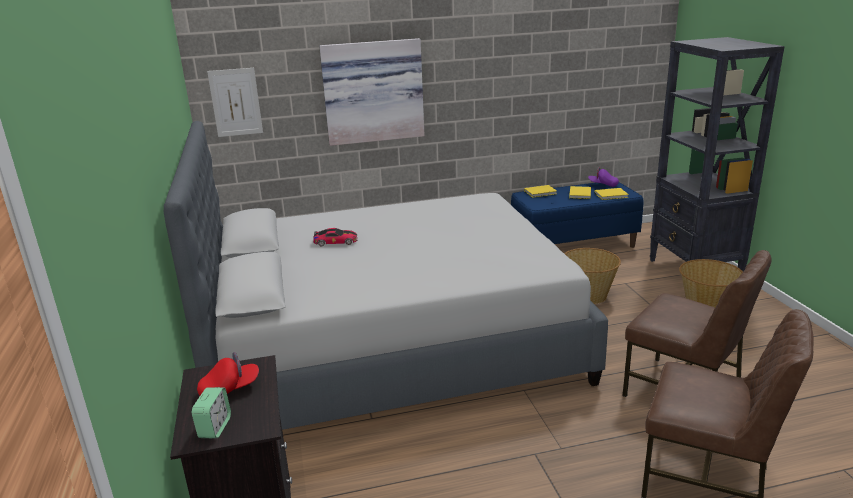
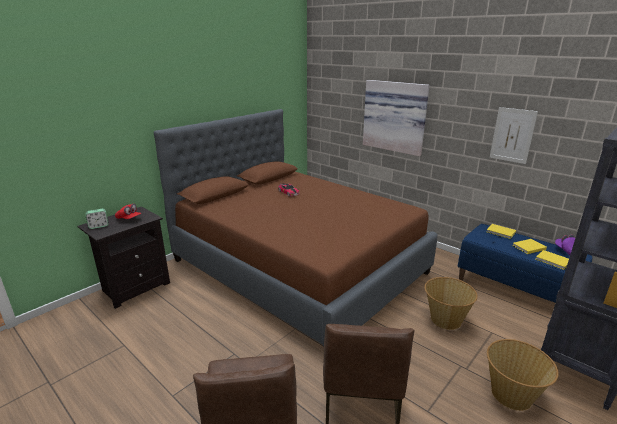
camera: 55 degrees right, 0 degrees up
grey bed [164,121,608,430] -> brown bed [154,109,437,347]
picture [207,68,263,137] -> picture moved to [490,107,538,164]

